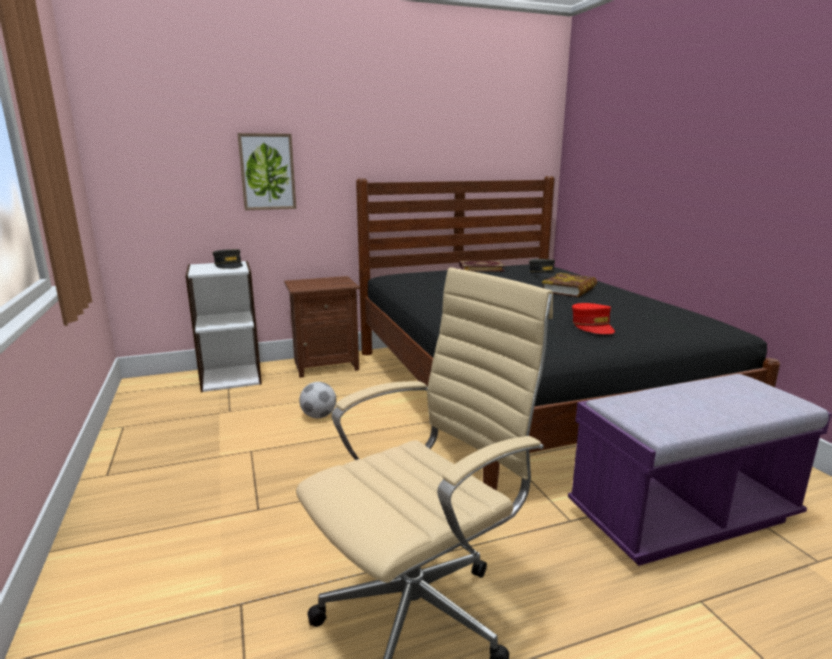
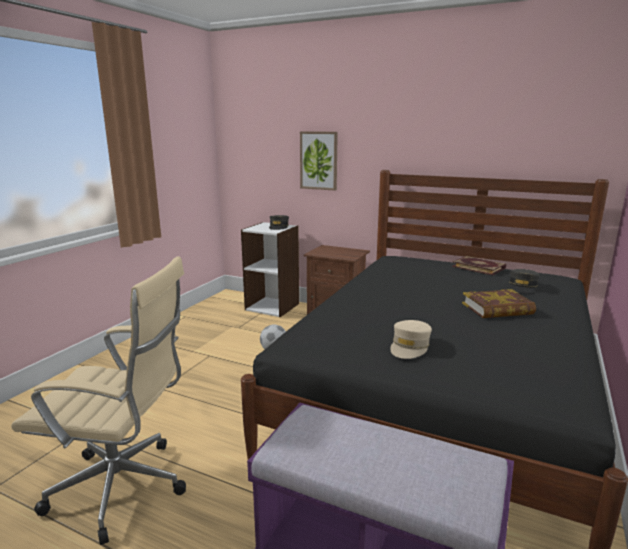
camera: 45 degrees right, 0 degrees up
red cap [572,303,615,334] -> beige cap [390,320,432,359]

